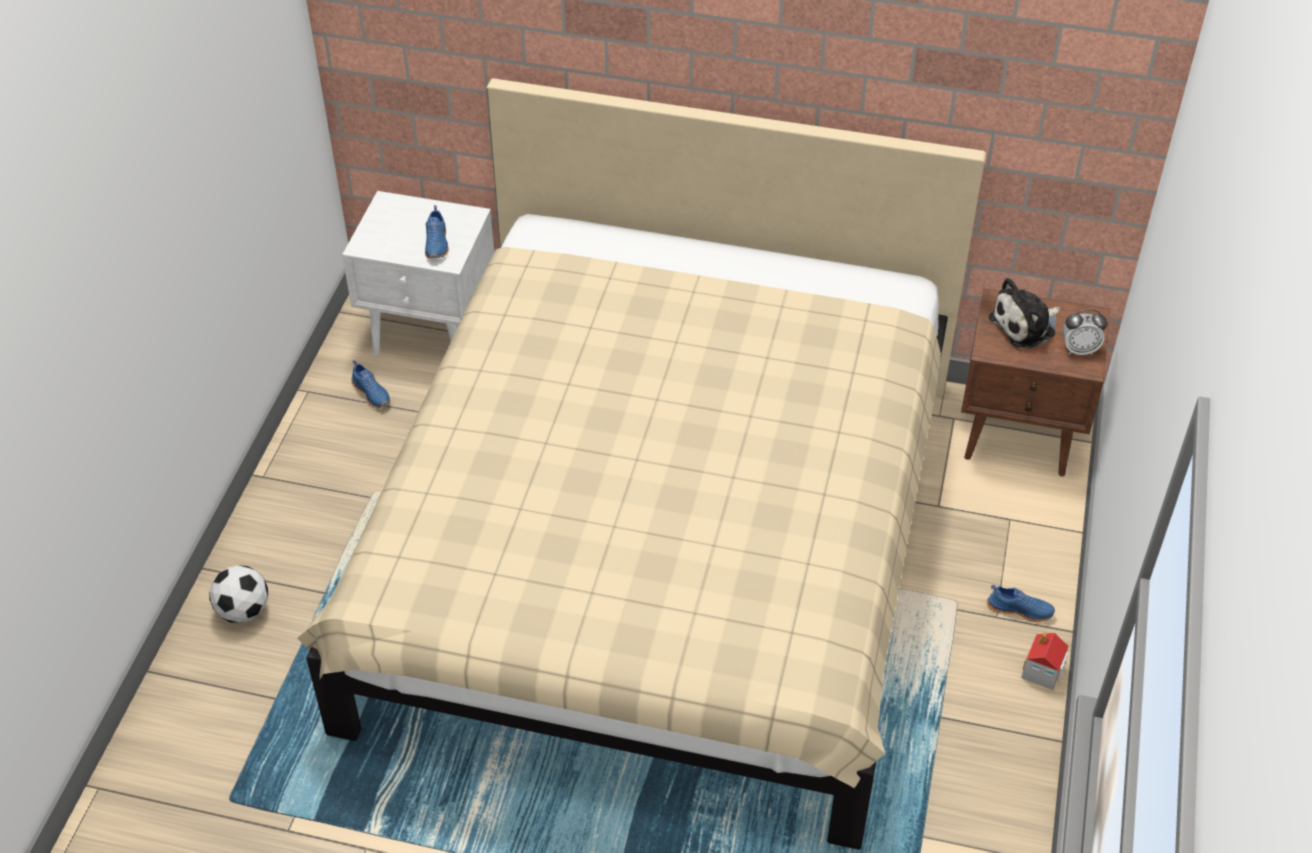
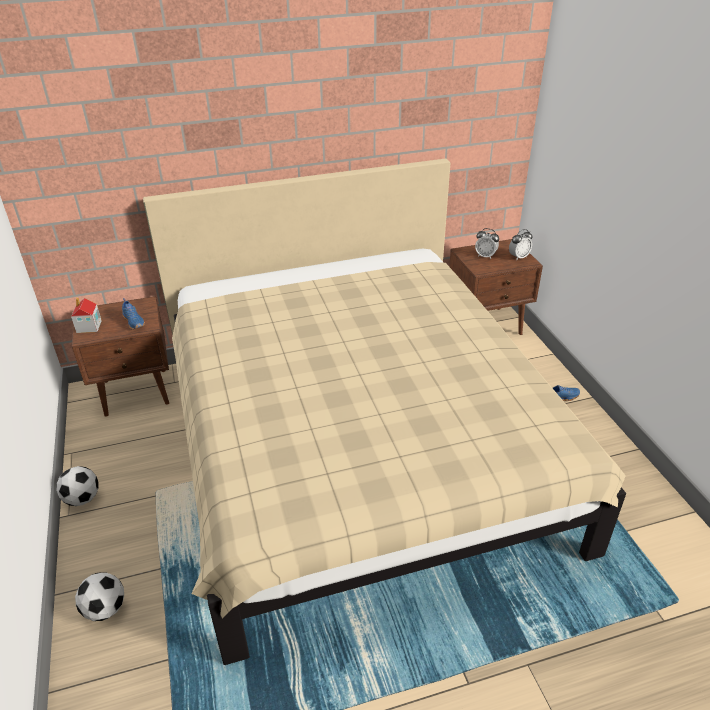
camera: 30 degrees left, 10 degrees down
white nightstand [342,191,494,355] -> brown nightstand [72,296,169,417]
blue shoe [351,360,390,408] -> none
plush toy [989,278,1060,349] -> alarm clock [475,228,499,259]
toy house [1021,632,1068,690] -> toy house moved to [71,297,102,333]
none -> football [56,466,98,506]

